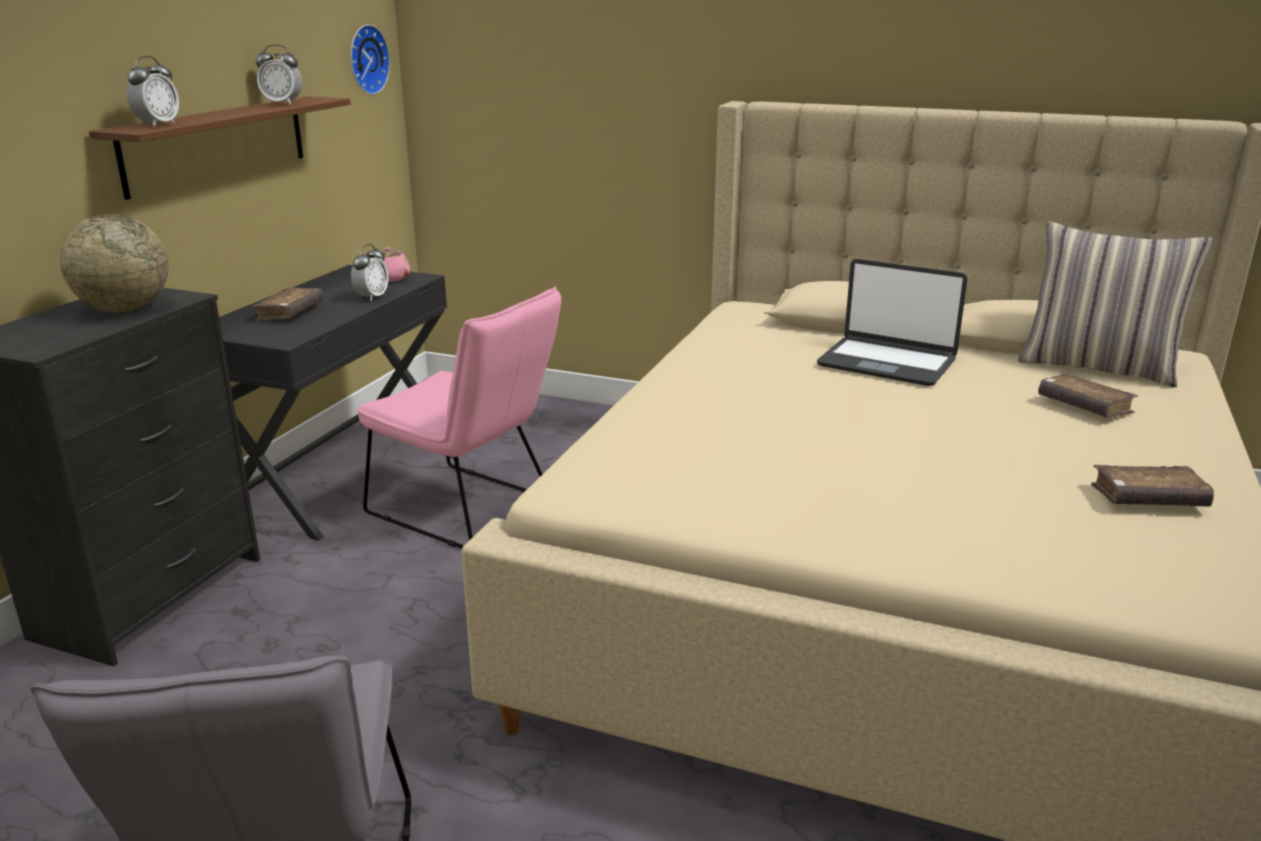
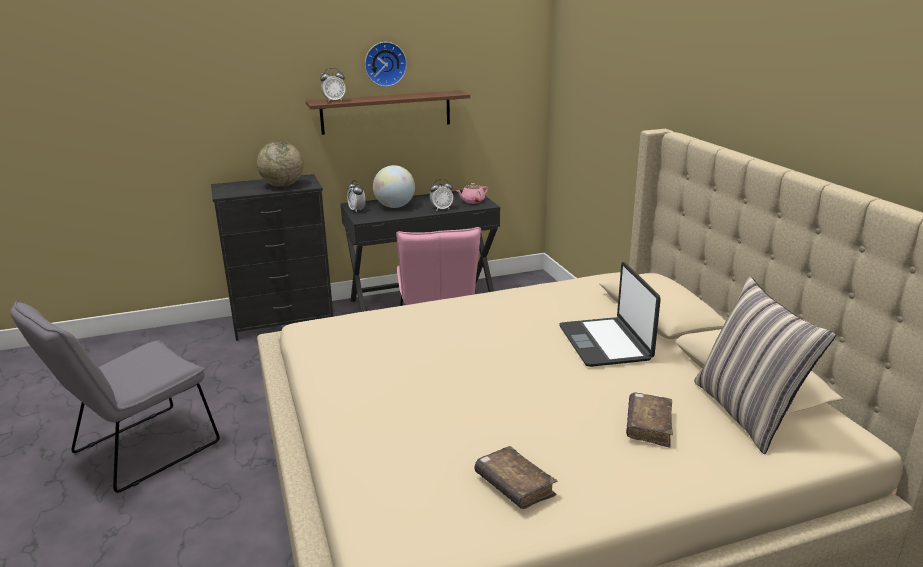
camera: 50 degrees right, 0 degrees up
brown book [252,288,323,321] -> globe [373,165,415,208]
alarm clock [256,44,302,105] -> alarm clock moved to [347,180,366,213]
wall clock [350,24,390,95] -> wall clock moved to [365,42,407,87]

